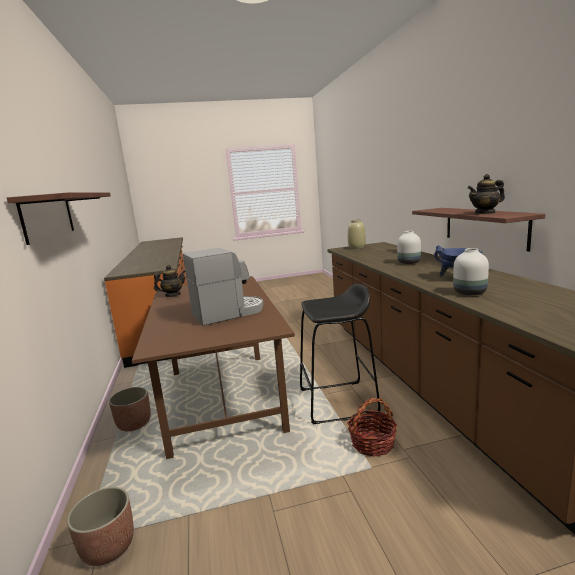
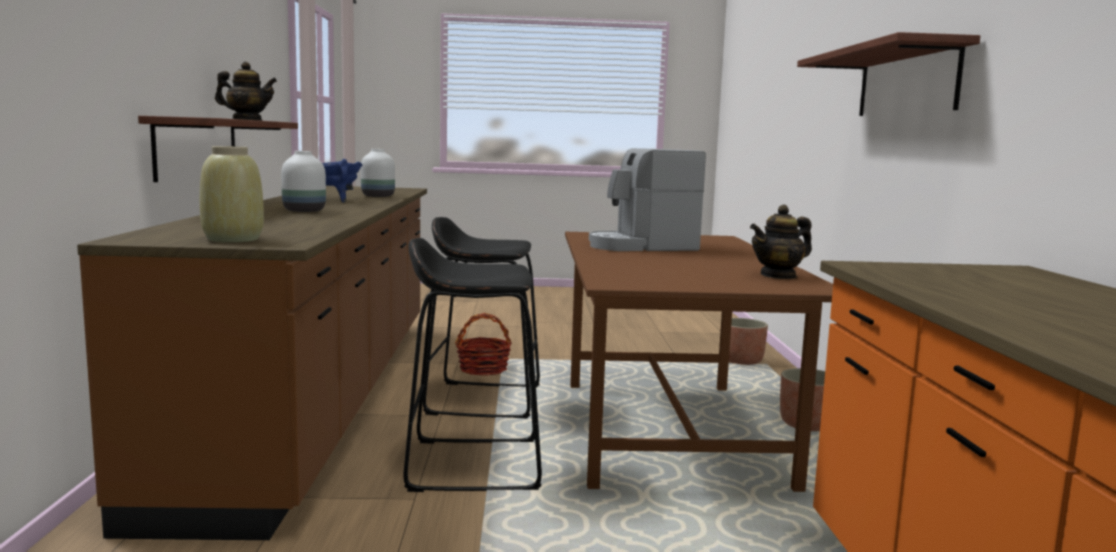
camera: 170 degrees left, 5 degrees down
none -> black stool [403,238,542,492]

